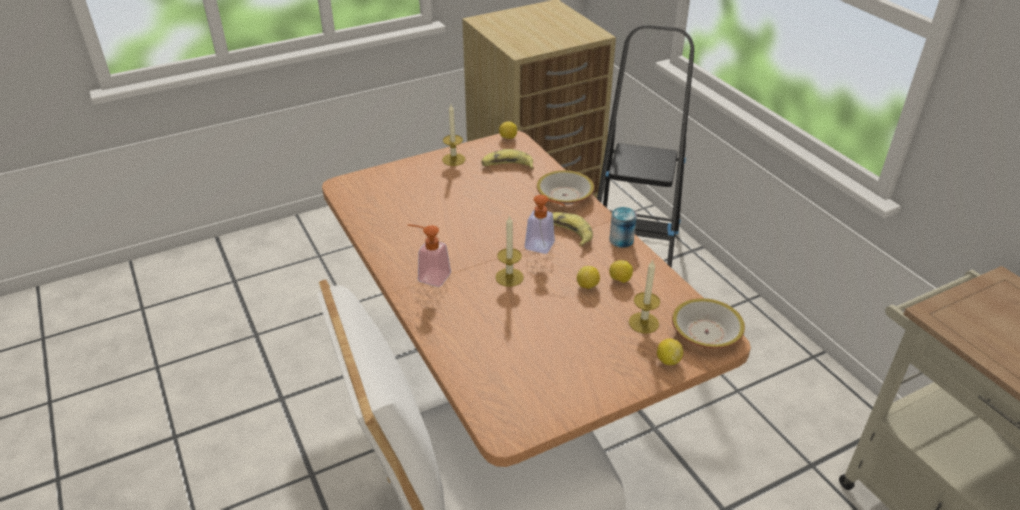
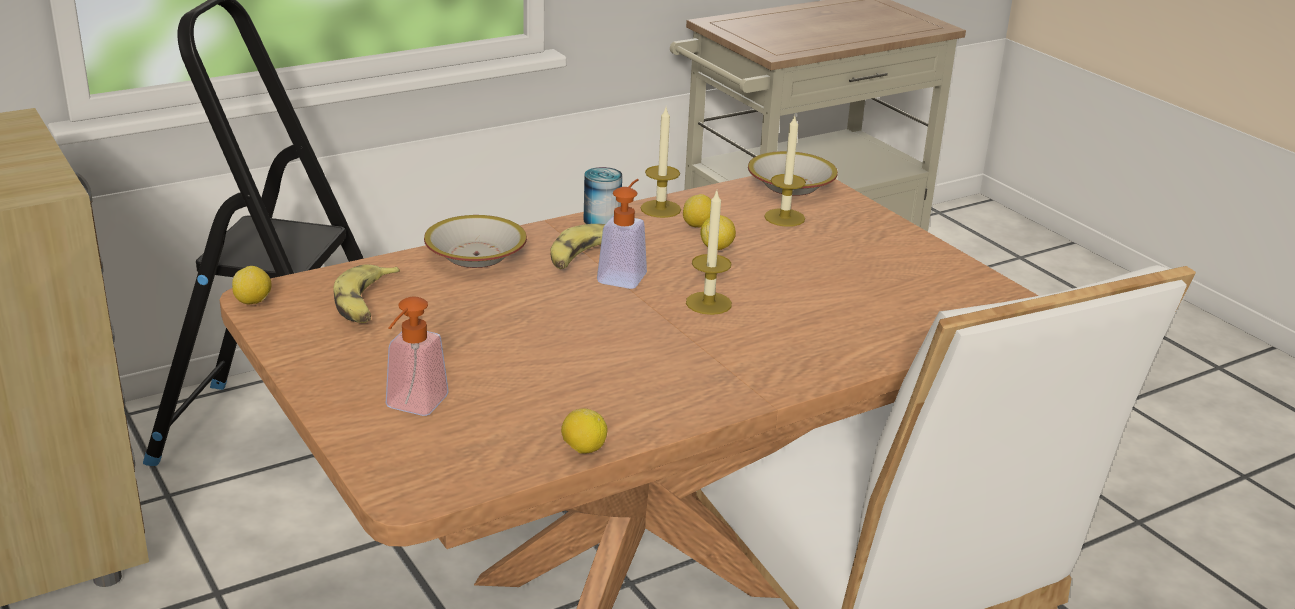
camera: 95 degrees left, 10 degrees down
soap dispenser [408,224,451,287] -> soap dispenser moved to [386,296,449,416]
candle [442,104,465,166] -> candle moved to [641,108,681,218]
lemon [657,338,683,365] -> lemon moved to [561,408,607,454]

